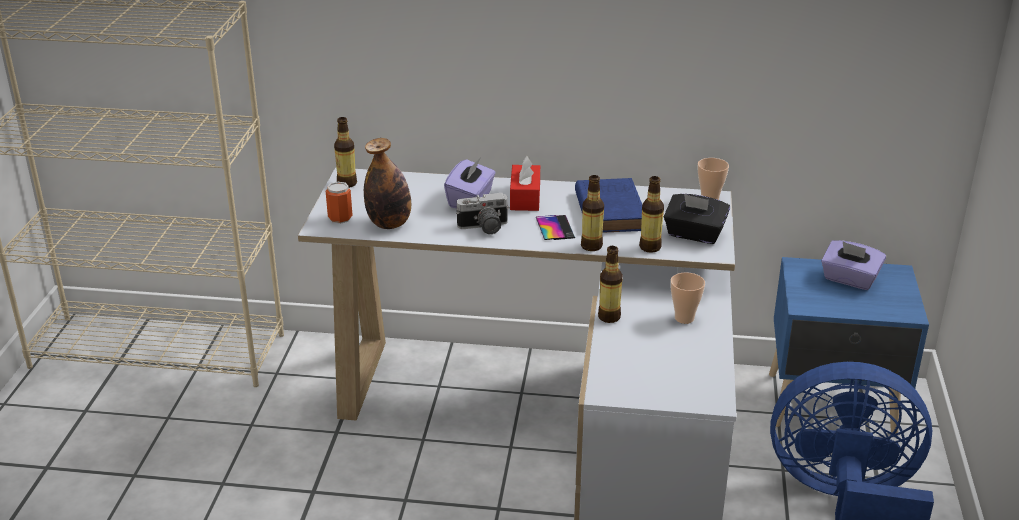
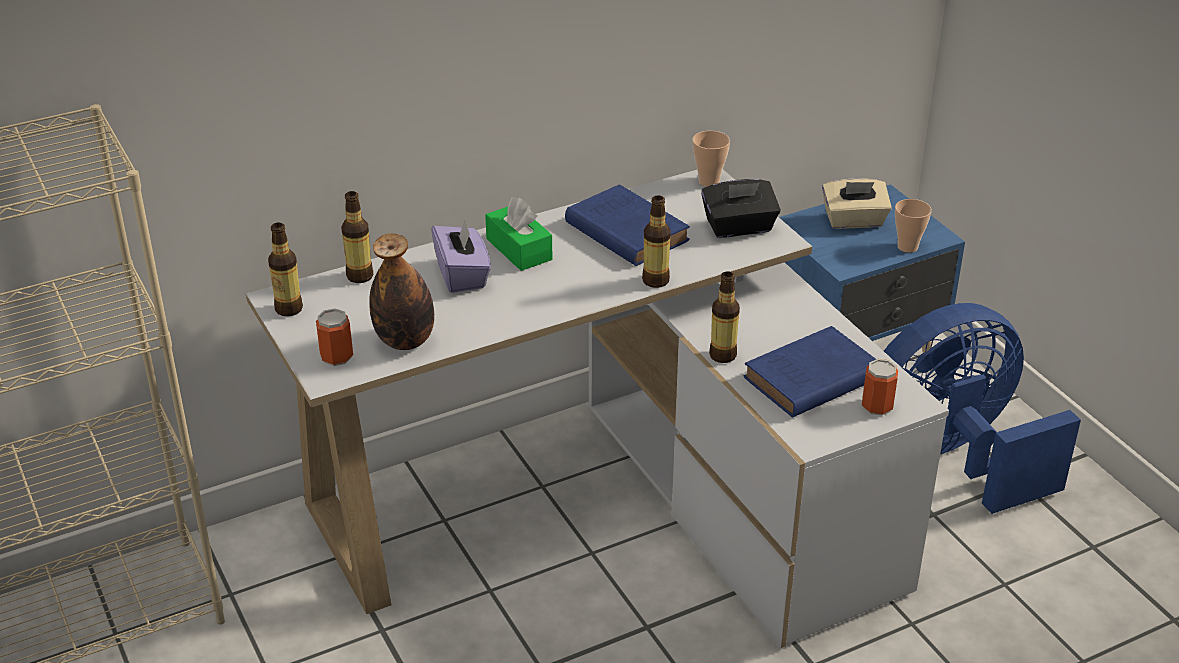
camera: 35 degrees left, 5 degrees up
camera [456,193,510,234] -> none
red tissue box [510,156,540,211] -> green tissue box [485,197,553,271]
phone [536,215,575,240] -> none
bottle [639,176,664,253] -> bottle moved to [341,191,373,283]
cup [671,272,705,324] -> cup moved to [895,199,932,253]
purple tissue box [821,240,886,290] -> beige tissue box [822,178,892,229]
none -> blue book [744,326,876,418]
none -> can [862,359,898,416]

